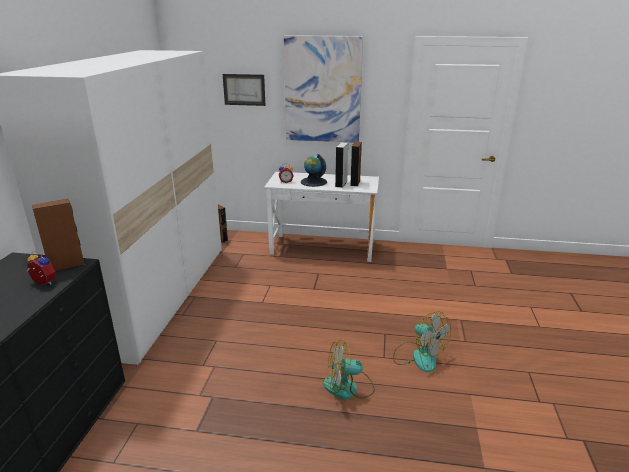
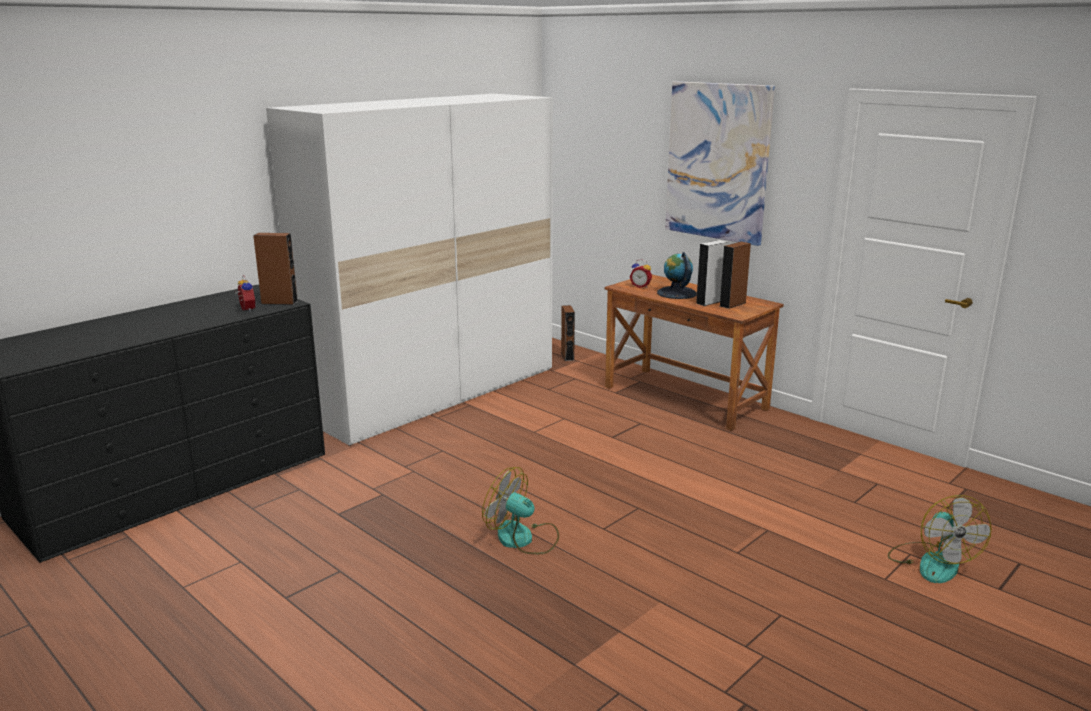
camera: 35 degrees right, 5 degrees down
picture [223,74,265,106] -> none
white desk [264,172,379,262] -> brown desk [605,275,784,431]
fan [393,311,451,372] -> fan moved to [888,495,992,583]

